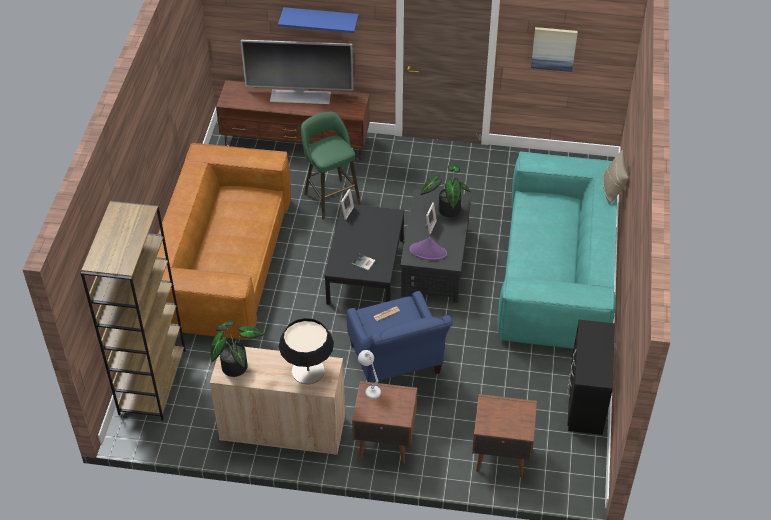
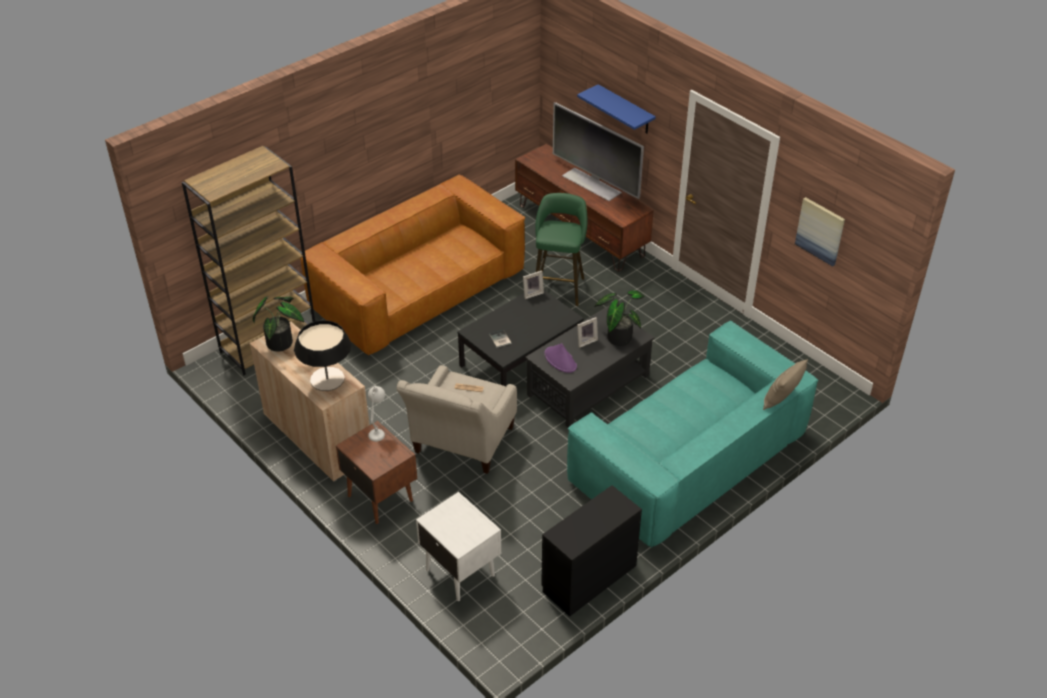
camera: 40 degrees right, 5 degrees down
blue armchair [347,291,453,383] -> beige armchair [397,365,517,474]
brown nightstand [472,394,537,478] -> white nightstand [416,492,501,601]

